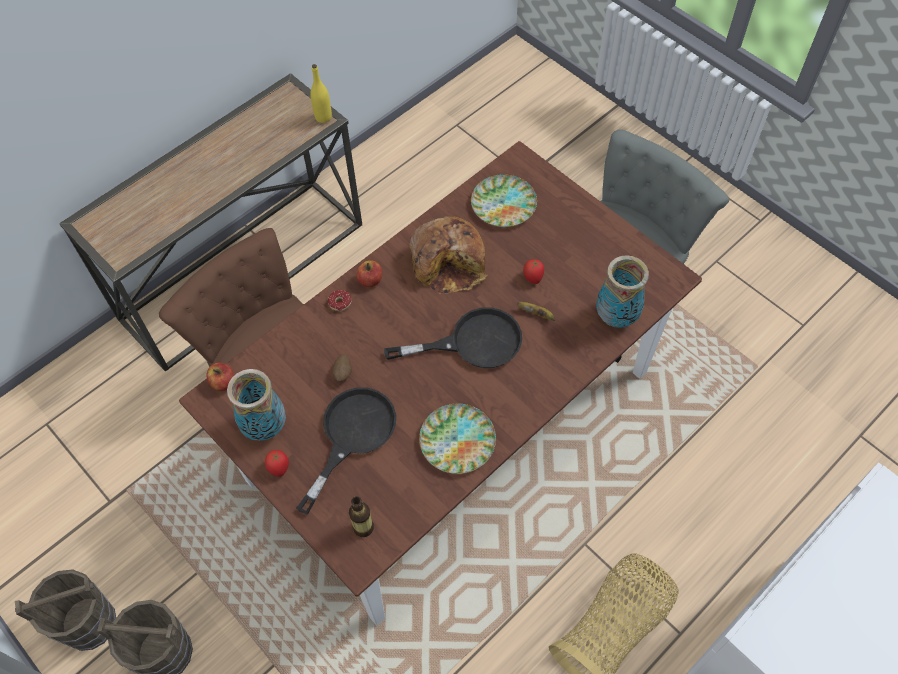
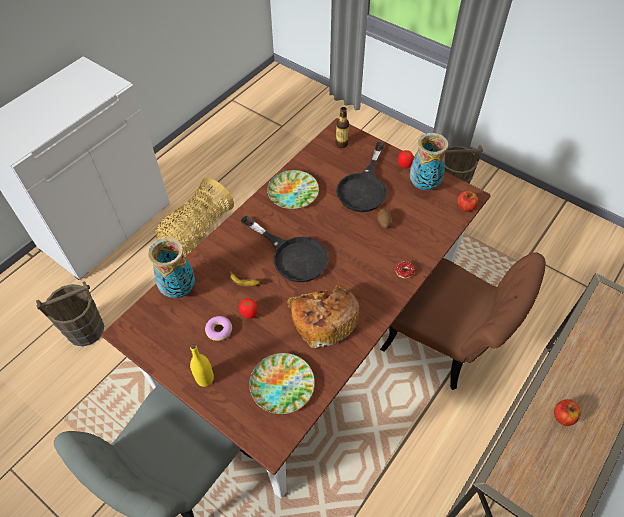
camera: 170 degrees right, 5 degrees down
brown bucket [15,569,116,651] -> brown bucket moved to [36,281,104,347]
yellow bottle [310,64,332,123] -> yellow bottle moved to [190,344,214,387]
apple [356,260,382,287] -> apple moved to [554,399,581,426]
black frying pan [384,307,522,368] -> black frying pan turned 120 degrees counterclockwise [241,215,328,282]
none -> donut [205,316,232,341]

